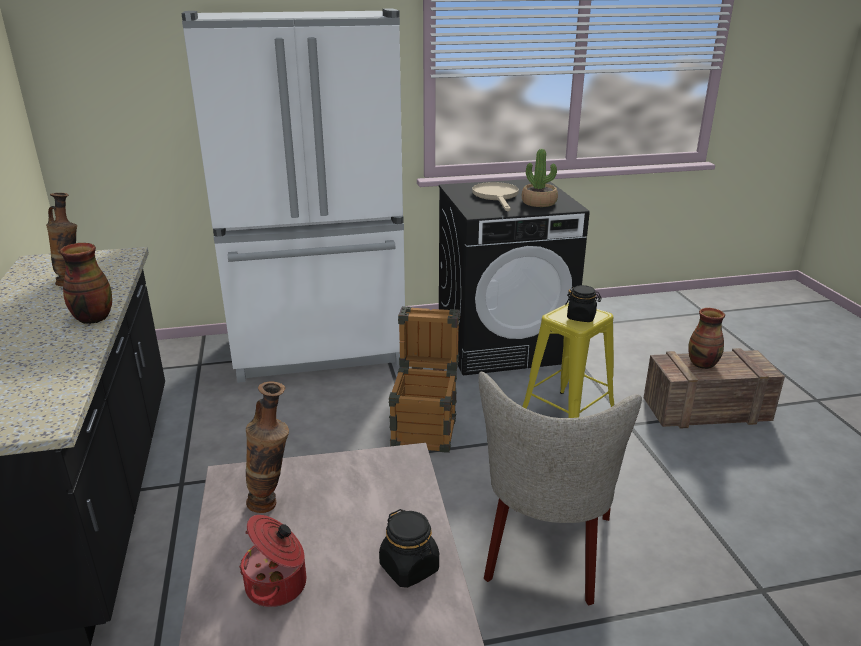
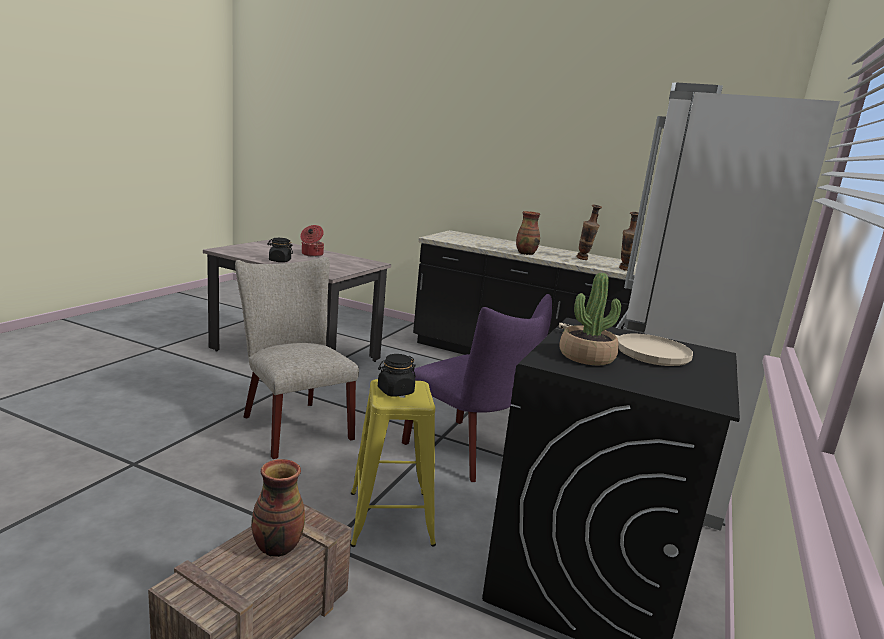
camera: 125 degrees right, 10 degrees down
vase [246,381,289,513] -> vase moved to [619,212,639,271]
crate [389,306,460,453] -> purple chair [402,294,552,482]

